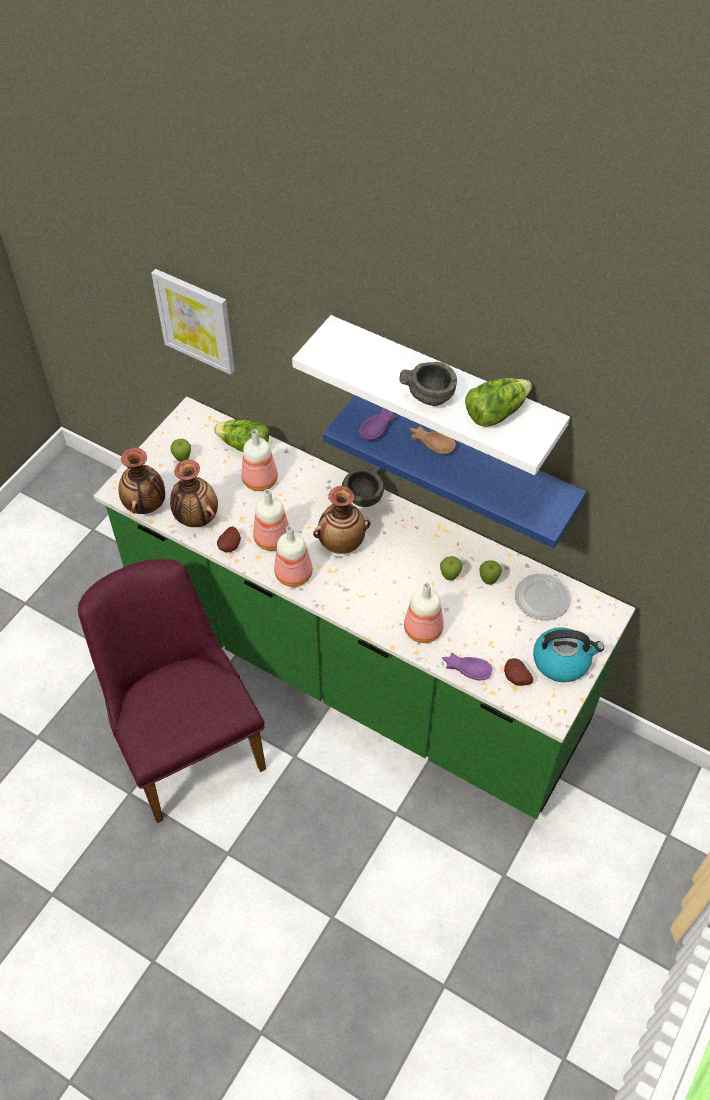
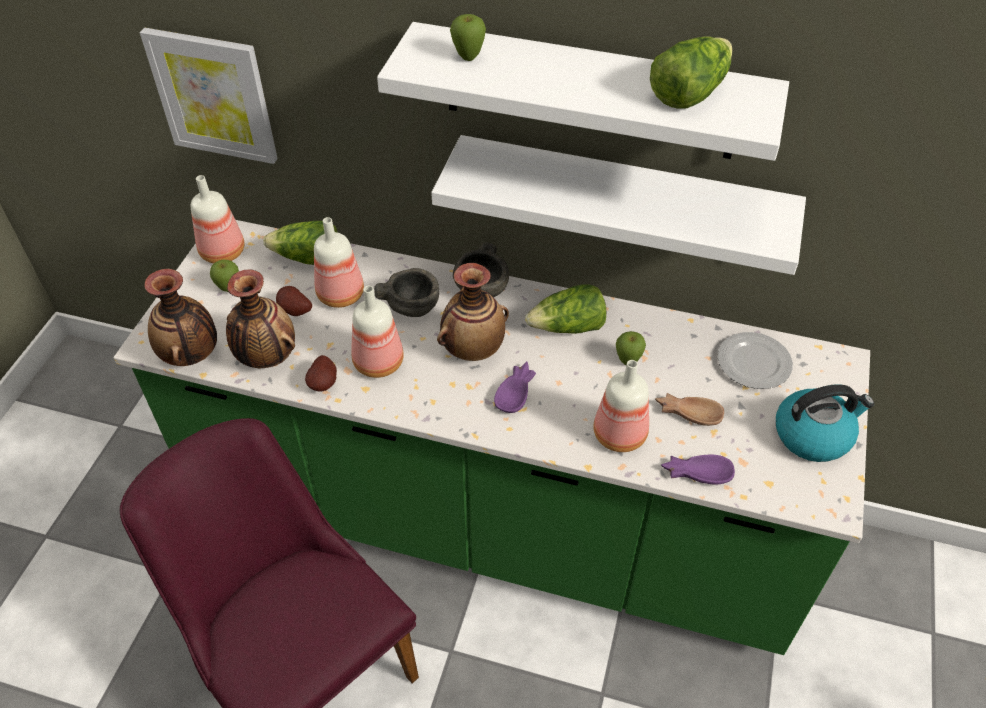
camera: 15 degrees left, 5 degrees down
bottle [274,526,313,587] -> bottle moved to [191,175,244,263]
blue shelf [323,395,586,548] -> white shelf [431,135,806,275]
purple bowl [359,408,397,441] -> purple bowl moved to [494,361,536,413]
grey bowl [399,362,457,406] -> grey bowl moved to [374,268,439,317]
brown bowl [409,426,456,455] -> brown bowl moved to [655,393,724,426]
apple [479,560,502,585] -> apple moved to [450,14,486,61]
potato [504,658,533,686] -> potato moved to [276,286,312,316]
none -> lettuce [525,284,606,334]

